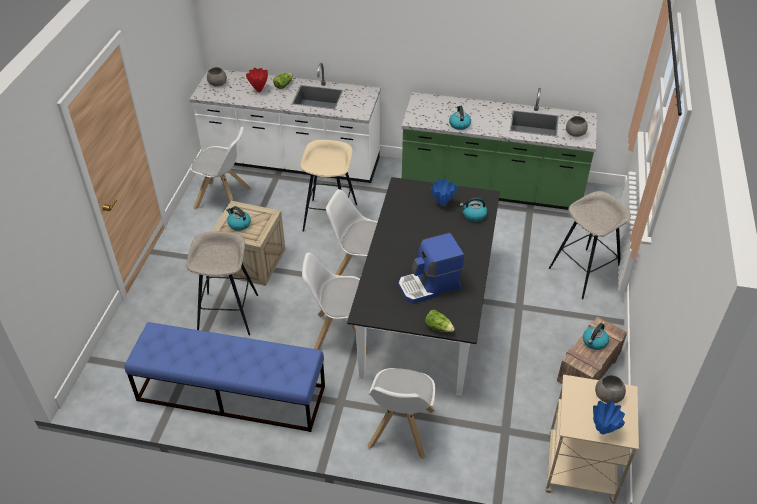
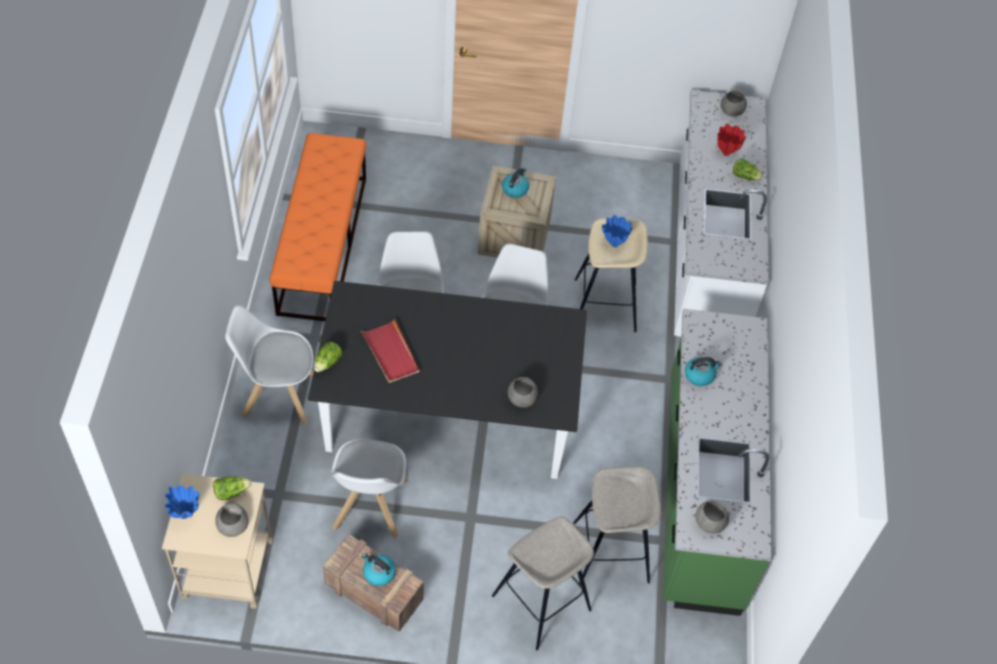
camera: 80 degrees right, 10 degrees up
blue bench [125,322,325,432] -> orange bench [270,133,366,321]
grey stool [186,232,258,335] -> grey stool moved to [573,466,661,585]
chair [191,127,252,209] -> chair moved to [330,440,409,538]
coffee machine [398,233,464,304] -> red tray [360,318,419,383]
blue vase [431,179,458,206] -> blue vase moved to [602,215,632,247]
kettle [460,197,487,222] -> grey bowl [508,377,538,408]
none -> lettuce [213,476,251,500]

